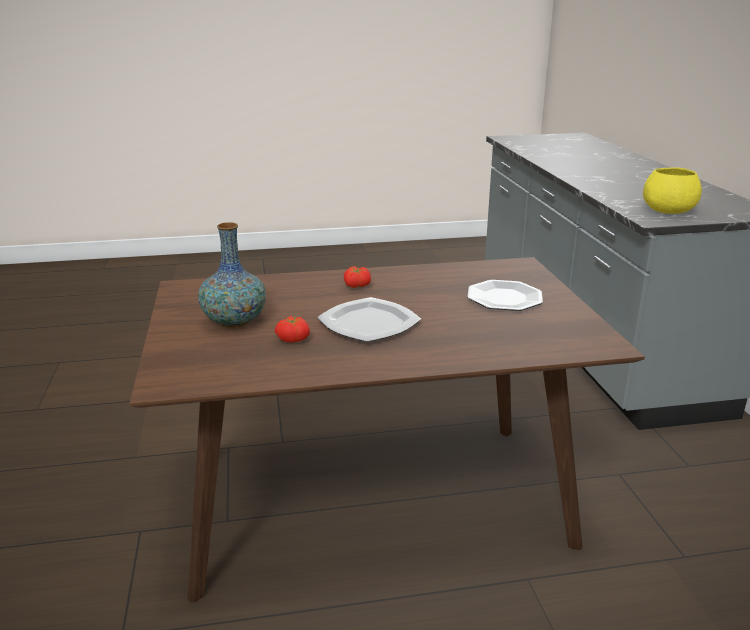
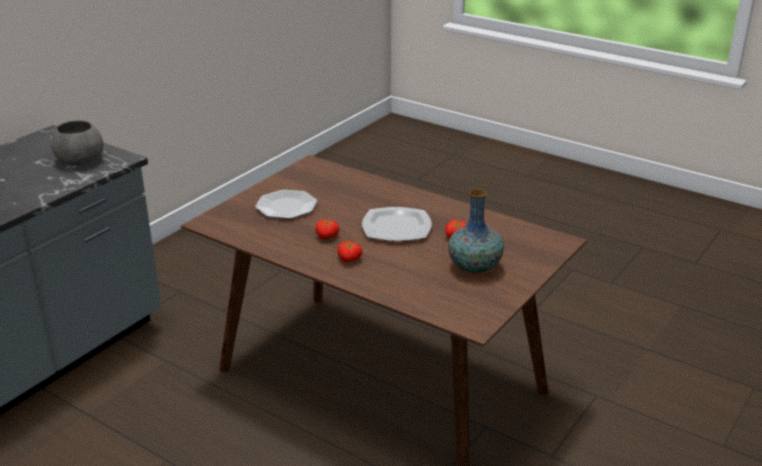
camera: 135 degrees left, 5 degrees up
yellow bowl [643,167,702,214] -> grey bowl [51,120,103,166]
none -> tomato [316,219,339,239]

